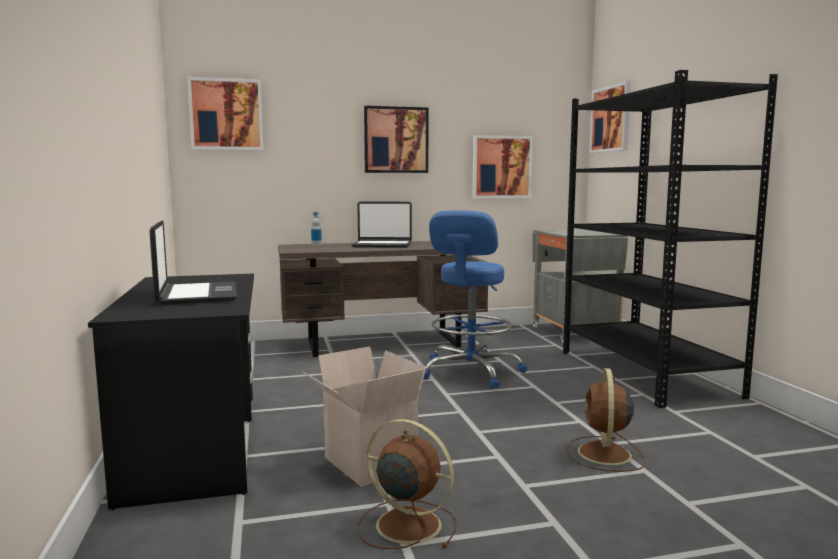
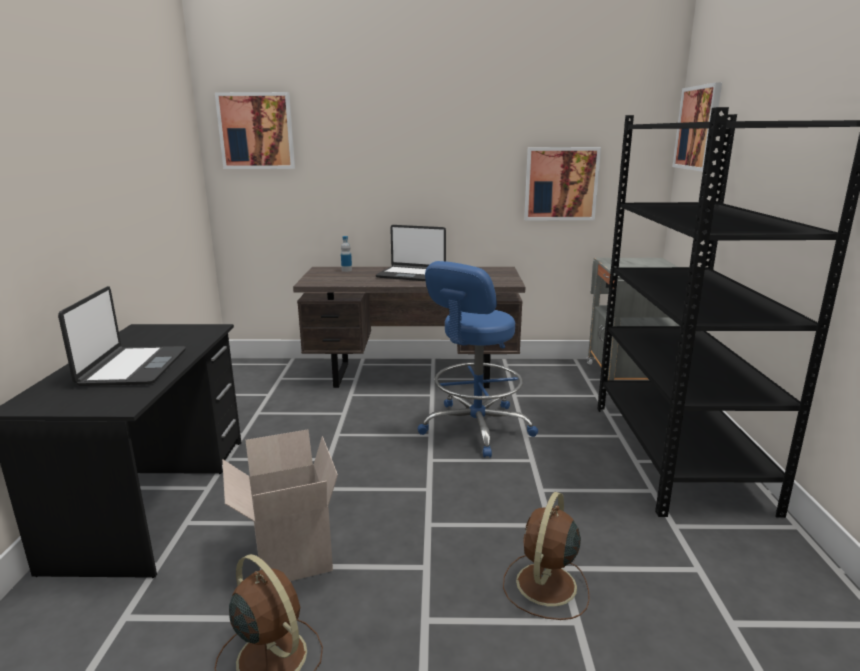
camera: 15 degrees right, 10 degrees up
picture [364,106,428,173] -> none

